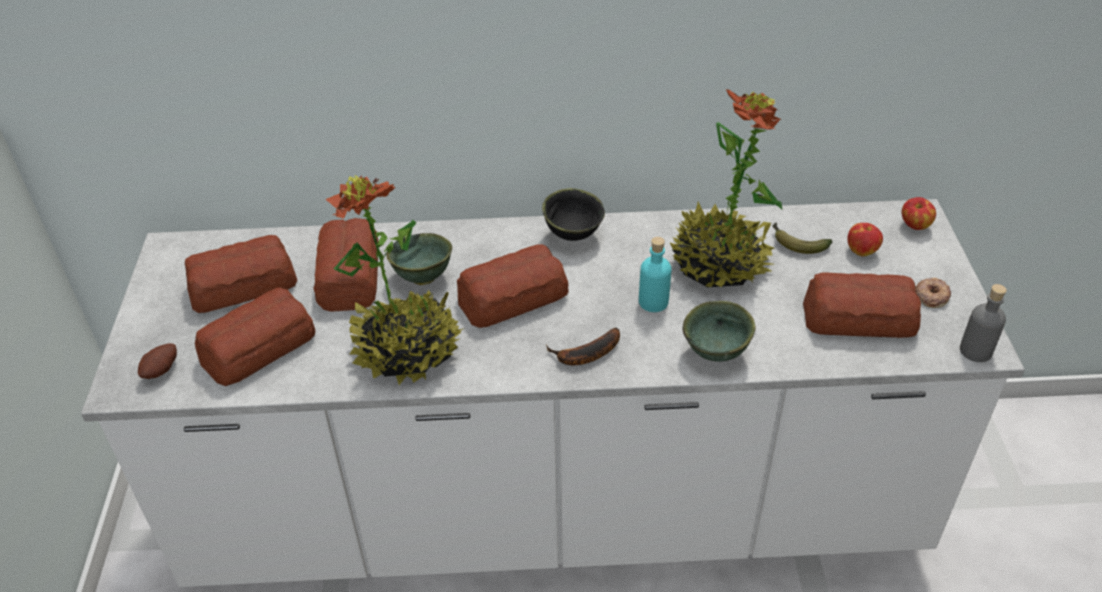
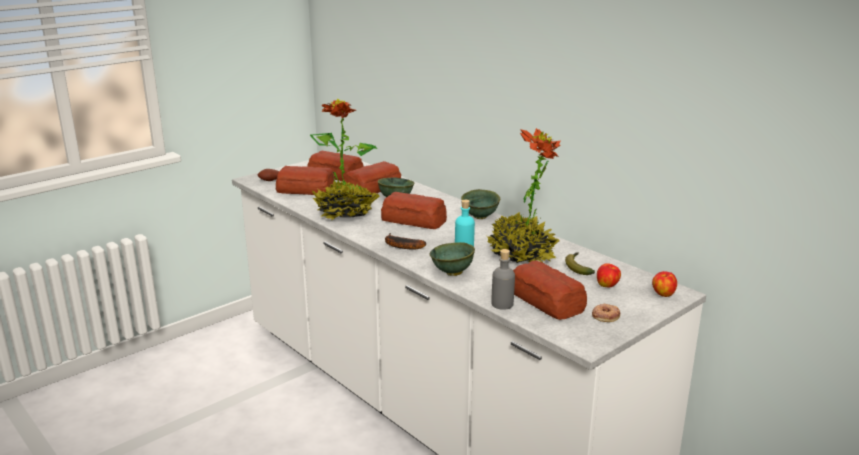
camera: 50 degrees right, 20 degrees down
black bowl [542,188,605,241] -> green bowl [461,189,501,219]
grey bottle [960,284,1007,362] -> grey bottle moved to [491,249,515,310]

